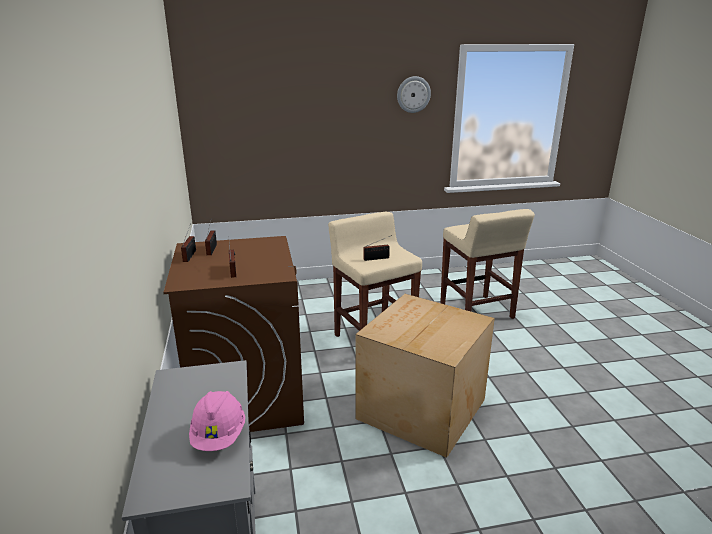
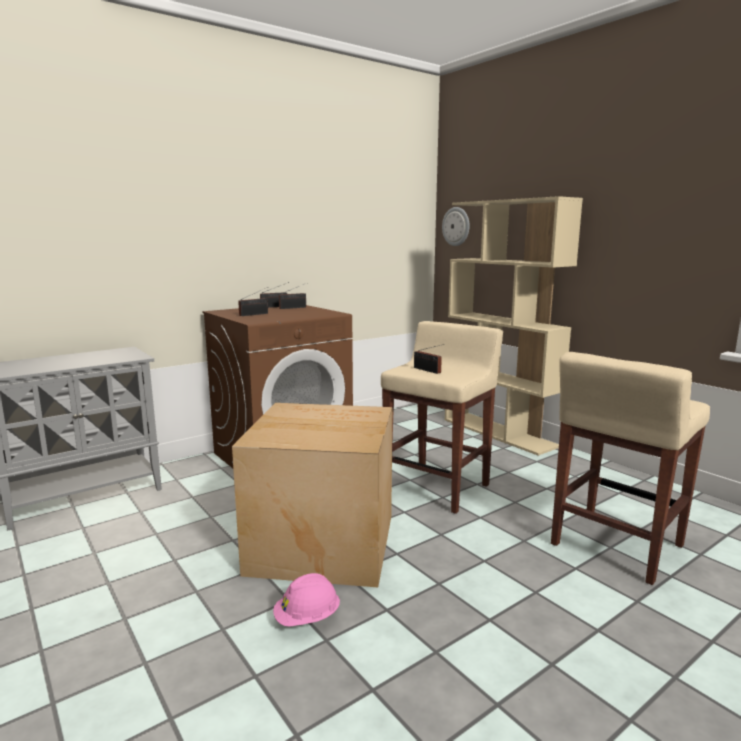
camera: 65 degrees right, 10 degrees down
pink hard hat [189,391,245,451] -> pink hard hat moved to [273,573,340,627]
wall clock [397,76,431,113] -> wall clock moved to [442,207,470,246]
none -> beige bookcase [445,196,583,456]

